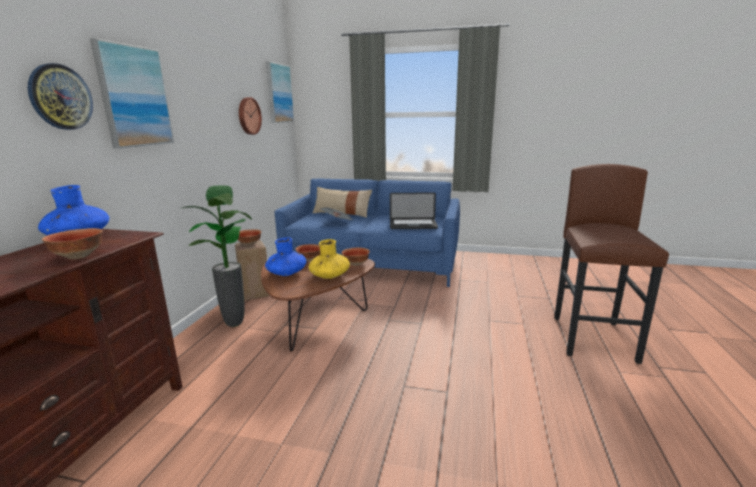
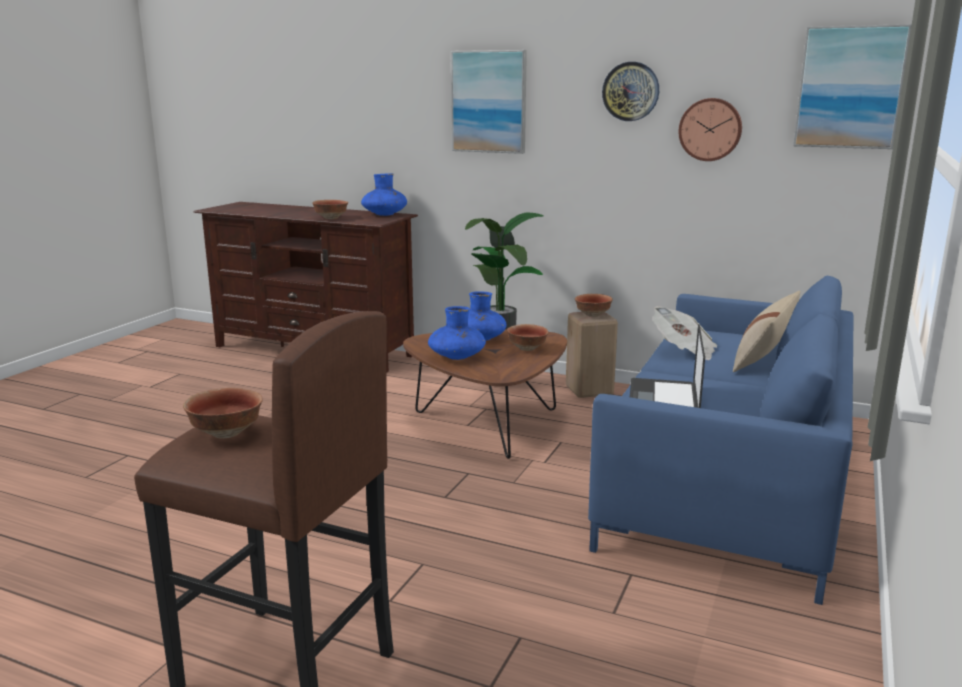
camera: 100 degrees right, 0 degrees up
wall clock [28,63,93,130] -> wall clock moved to [602,62,659,121]
yellow vase [309,239,350,279] -> blue vase [428,306,486,360]
bowl [342,247,370,266] -> bowl moved to [183,388,263,439]

